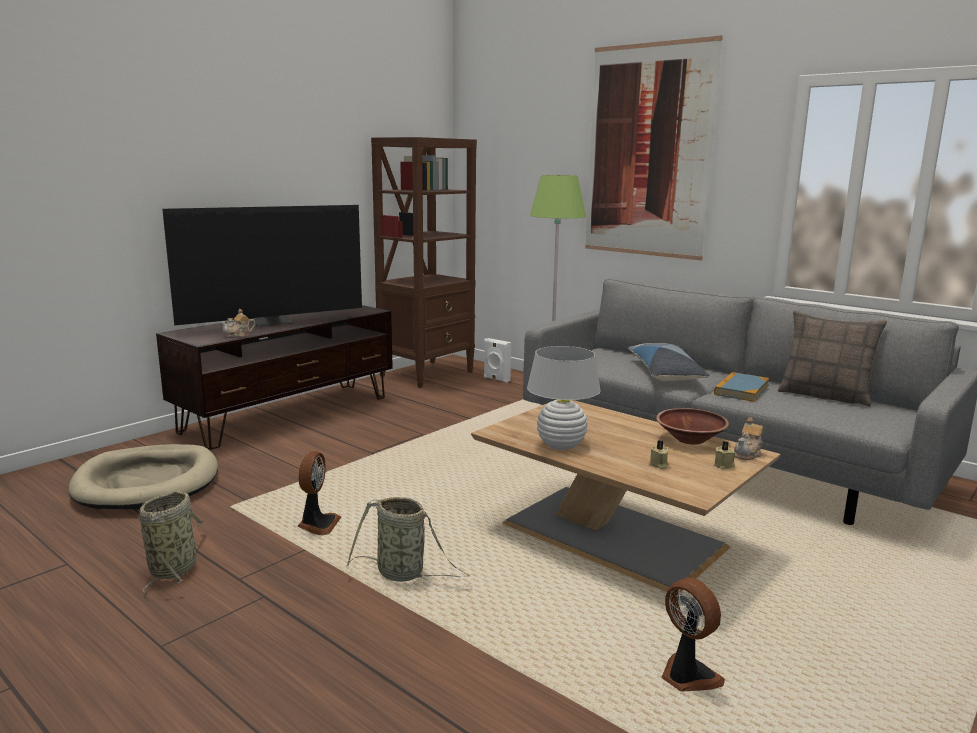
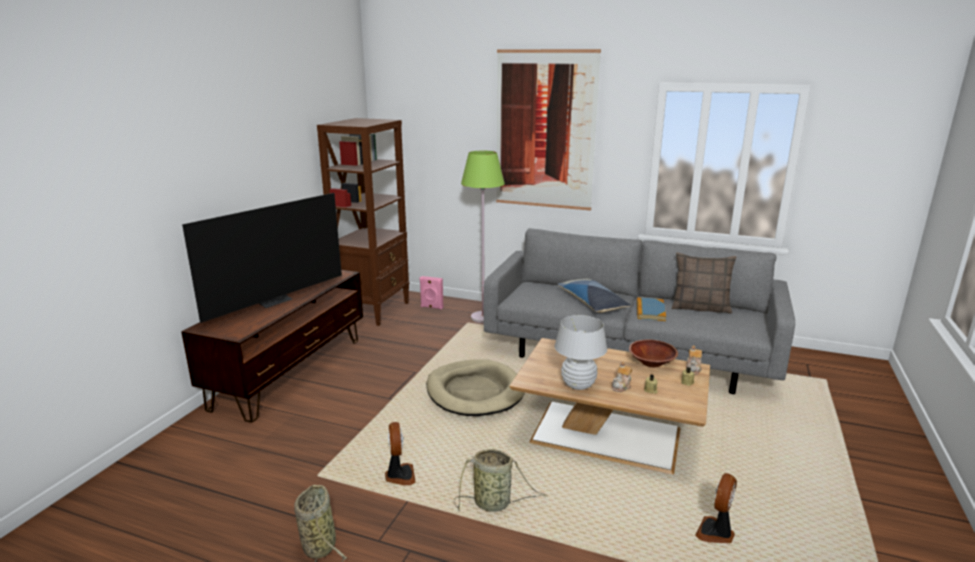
camera: 20 degrees left, 5 degrees up
beige dog bed [68,444,218,509] -> beige dog bed moved to [427,359,525,416]
teapot [220,309,255,338] -> teapot moved to [611,362,632,392]
white speaker [484,338,511,383] -> pink speaker [419,276,443,310]
fan [662,578,725,692] -> fan turned 90 degrees counterclockwise [695,473,737,543]

